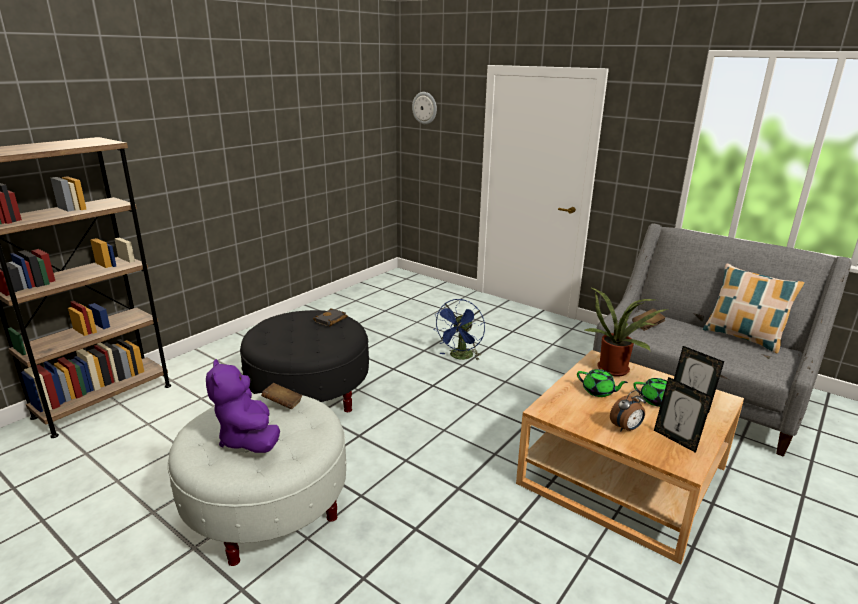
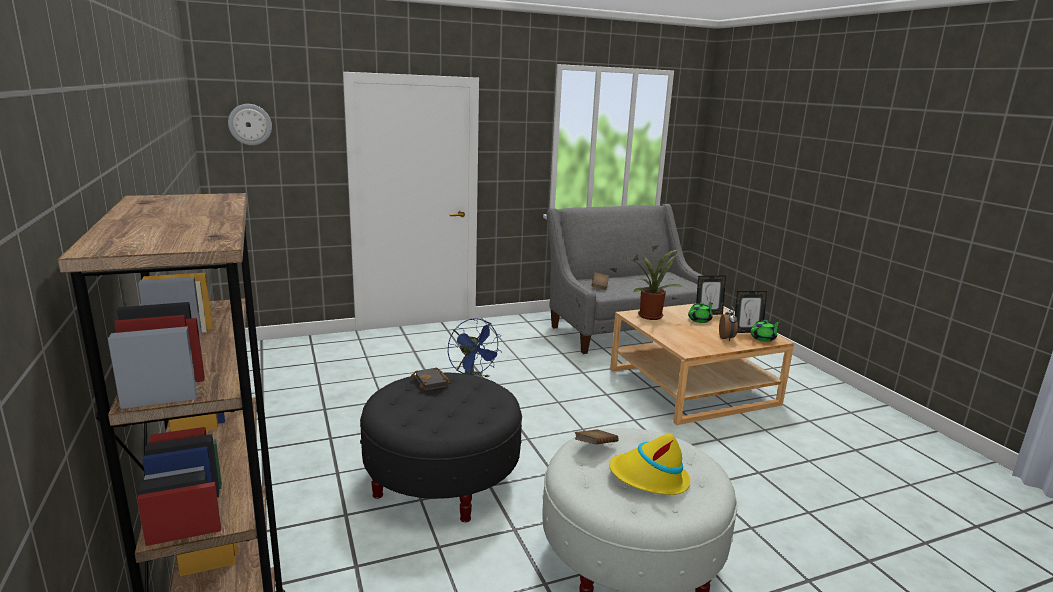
camera: 60 degrees left, 5 degrees down
purple plush toy [206,359,280,453] -> yellow hat [609,434,690,495]
green teapot [577,369,628,397] -> green teapot moved to [751,320,781,342]
pillow [703,263,805,353] -> none

